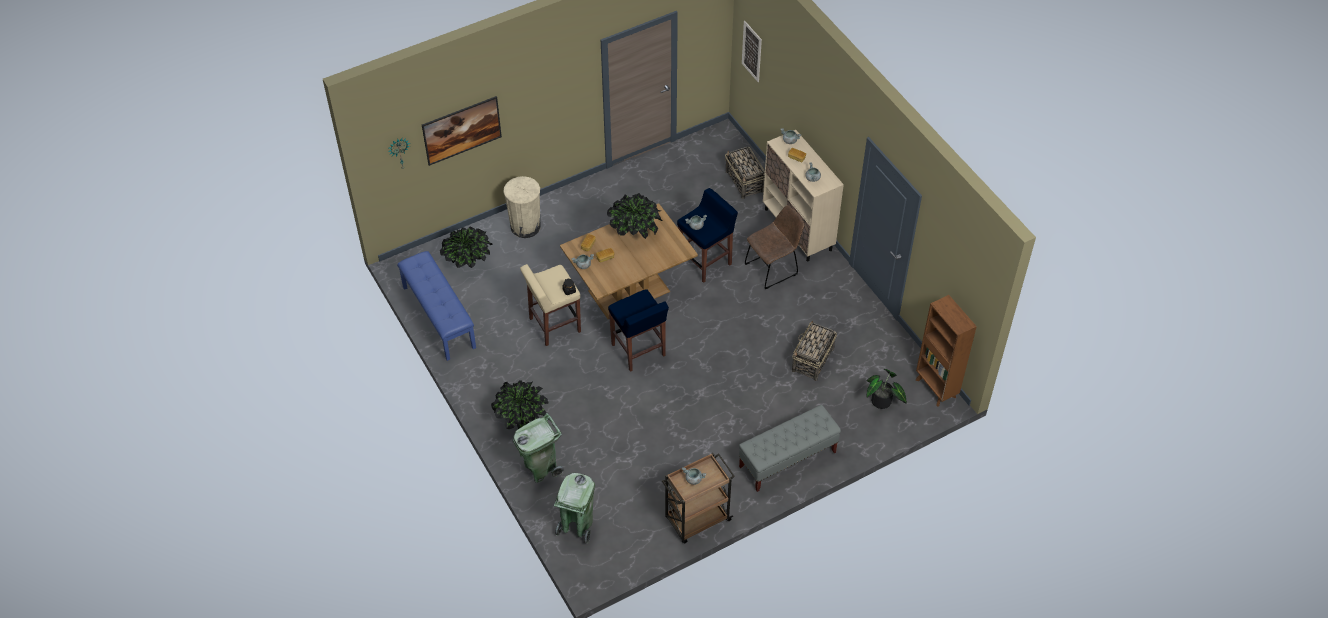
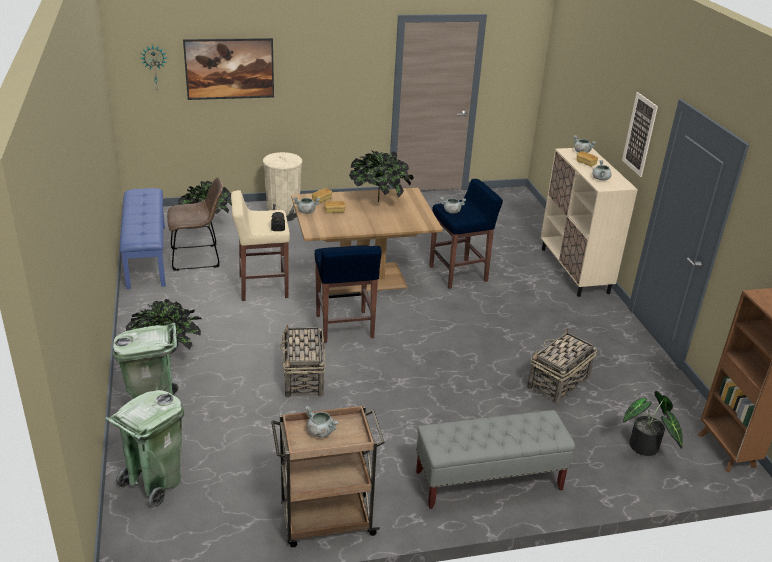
camera: 15 degrees right, 20 degrees down
basket [725,147,765,199] -> basket moved to [280,325,326,398]
picture [742,21,762,82] -> picture moved to [622,92,658,177]
brown chair [744,205,805,289] -> brown chair moved to [167,177,223,271]

